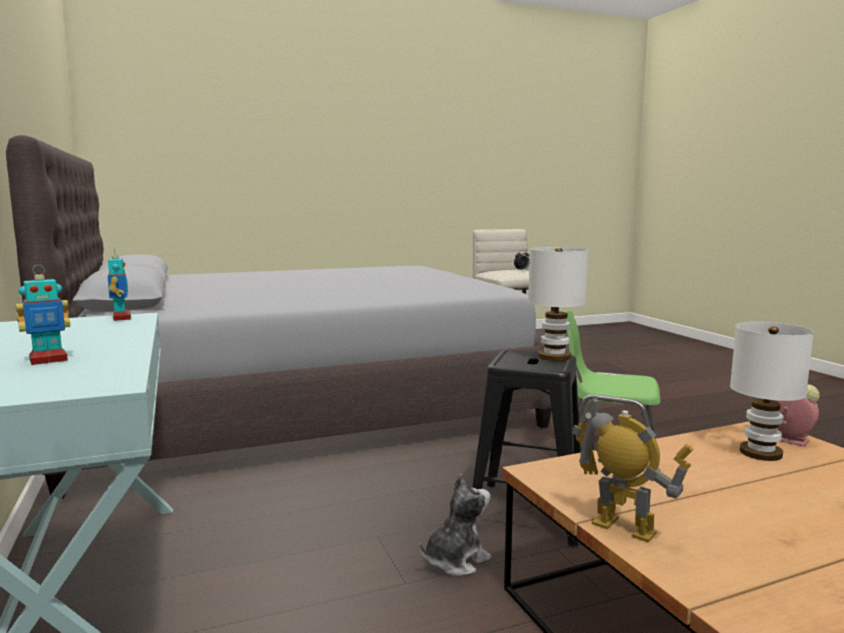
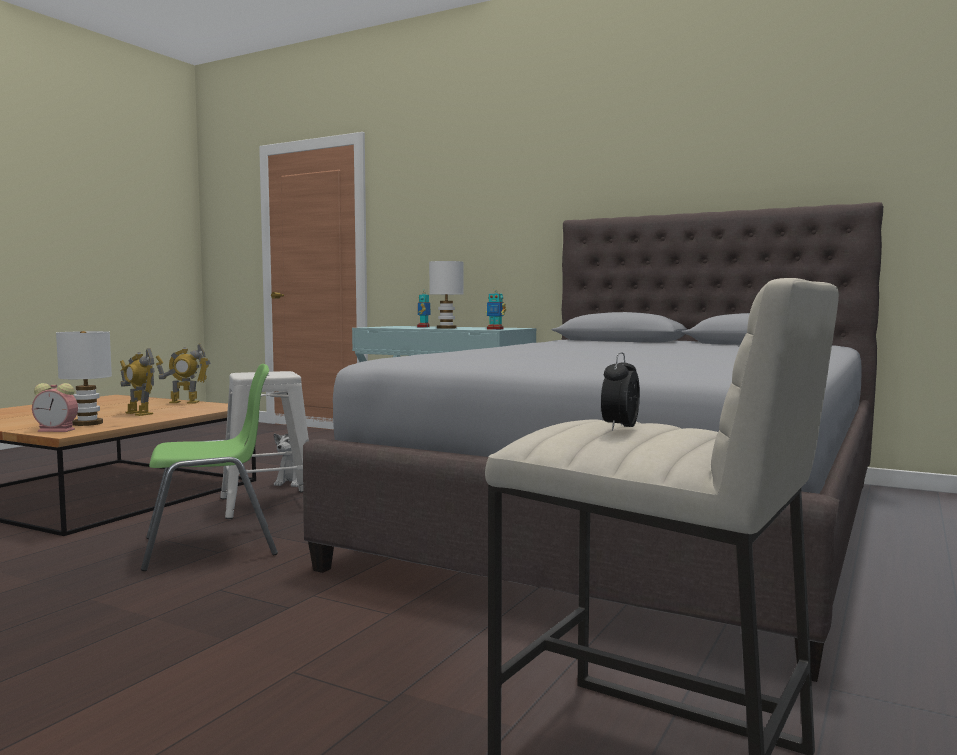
camera: 140 degrees right, 5 degrees down
black stool [473,350,581,547] -> white stool [220,371,309,519]
white table lamp [528,247,588,361] -> white table lamp moved to [429,261,464,329]
none -> toy robot [120,348,155,416]

